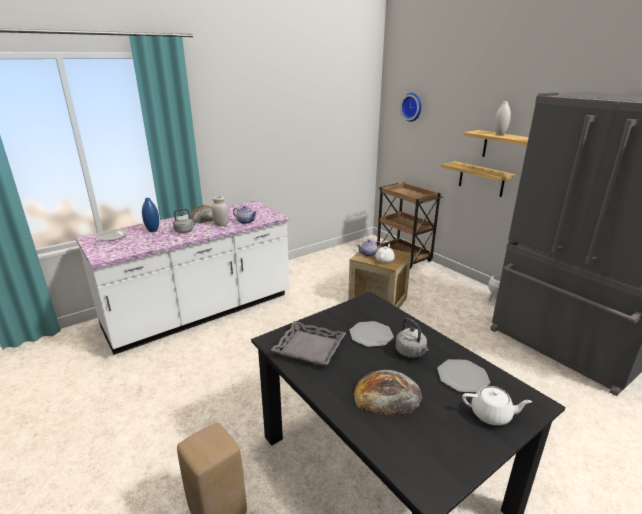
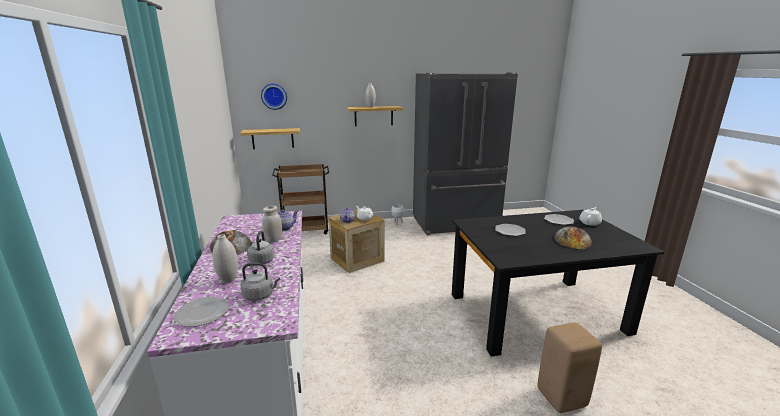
camera: 65 degrees left, 5 degrees down
blue vase [142,198,159,232] -> white vase [212,234,238,283]
grey tray [271,321,346,366] -> none
grey kettle [396,318,429,358] -> grey kettle moved to [241,263,280,301]
shelf [441,161,515,197] -> shelf moved to [240,128,300,149]

